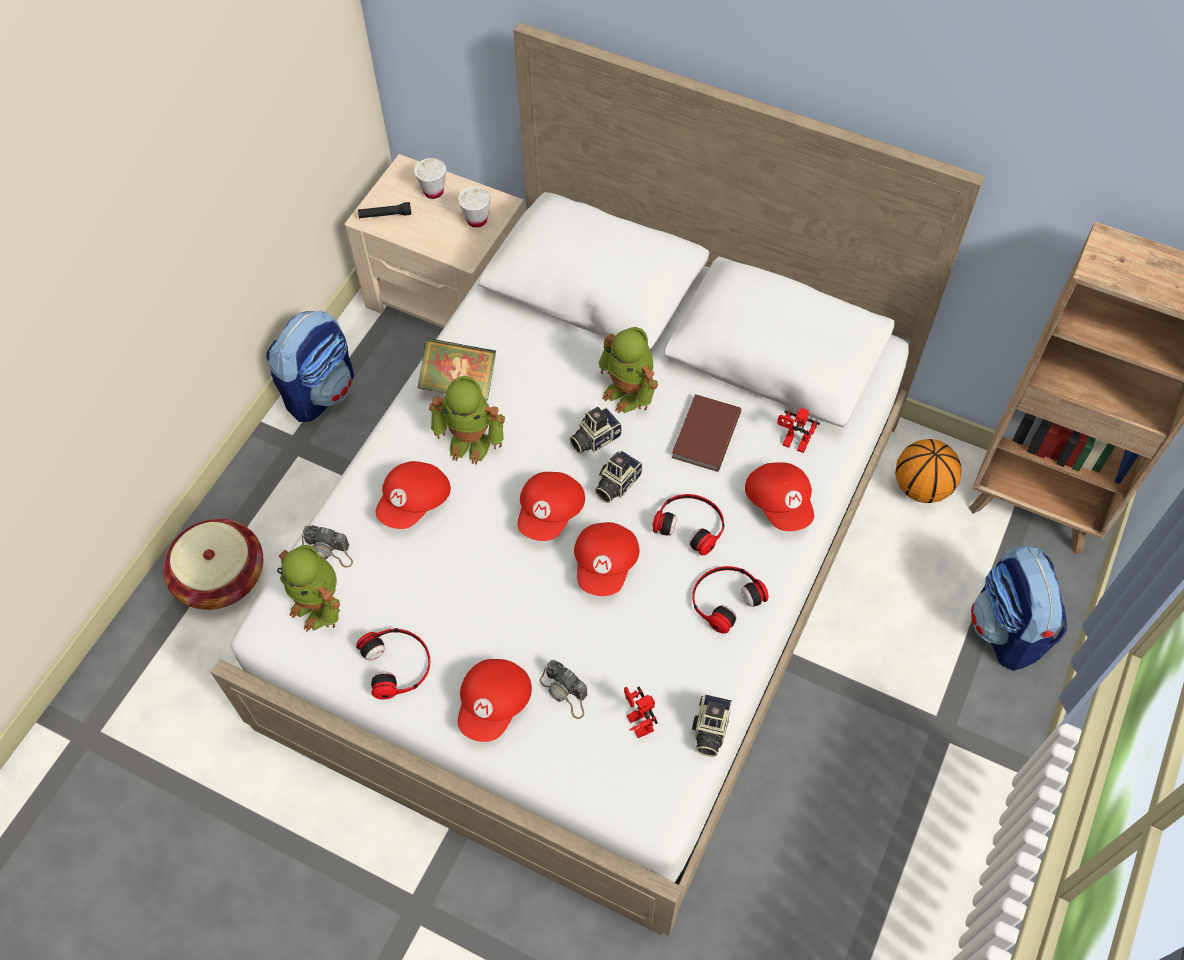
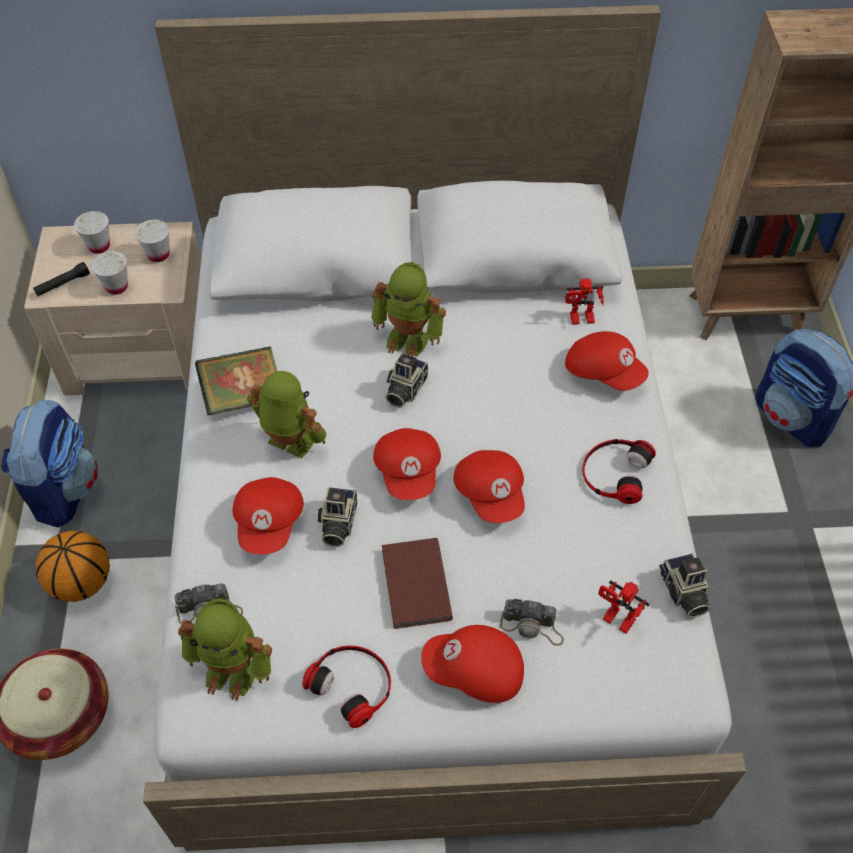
camera: 30 degrees left, 5 degrees down
toy robot [429,376,505,465] -> toy robot turned 135 degrees counterclockwise [247,371,326,459]
red cap [458,659,532,742] -> red cap turned 105 degrees clockwise [421,625,524,703]
camera [594,451,642,503] -> camera moved to [318,487,357,547]
headphones [652,494,725,555] -> none
brown book [671,394,741,472] -> brown book moved to [382,538,453,629]
basketball [895,439,962,503] -> basketball moved to [36,531,110,602]
none -> white cup [91,251,128,295]

